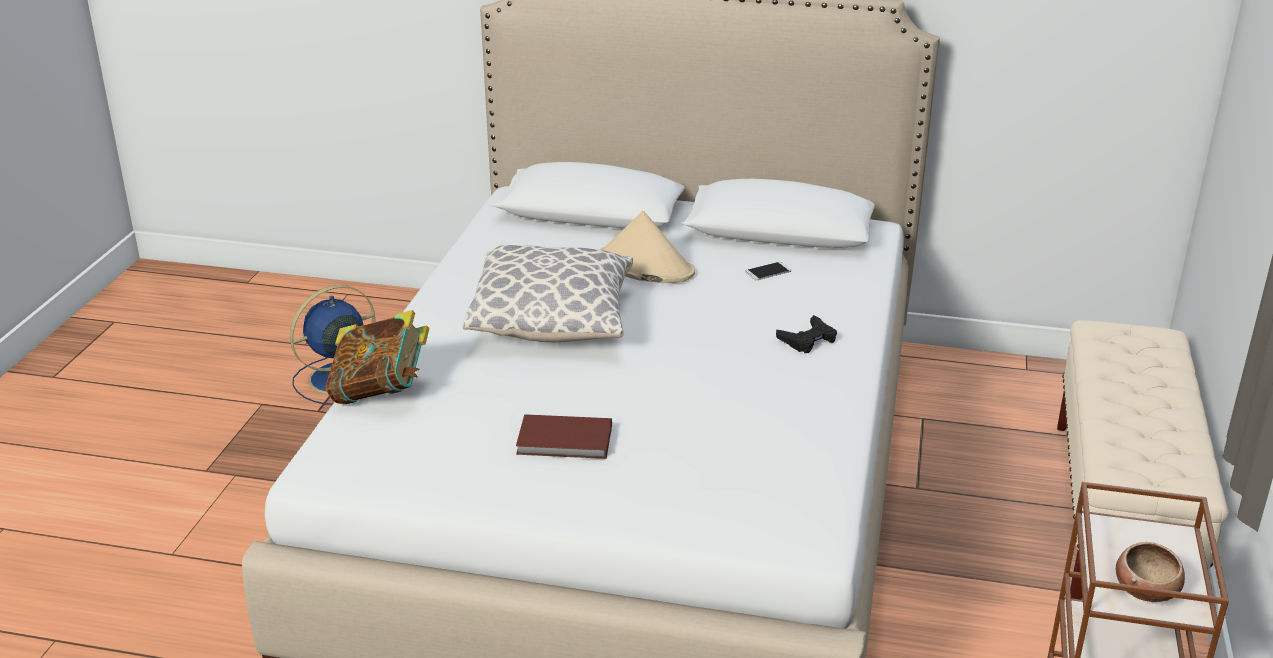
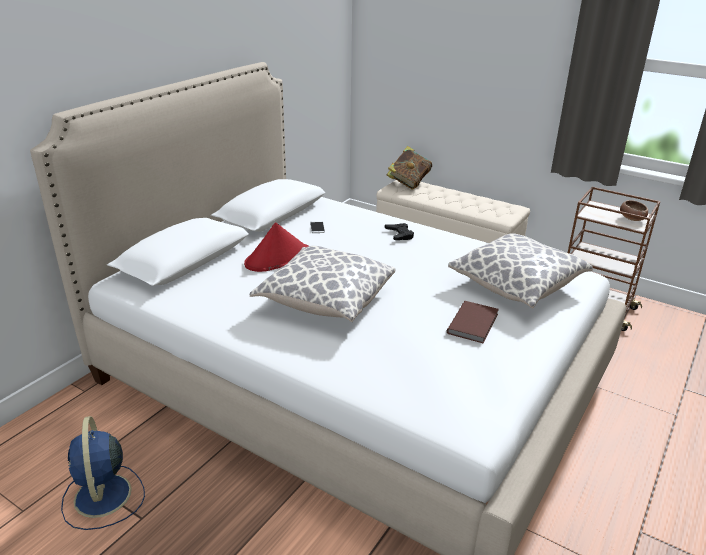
camera: 70 degrees left, 0 degrees up
book [326,310,430,404] -> book moved to [387,146,432,189]
beige hat [600,211,695,283] -> red hat [244,223,309,272]
none -> pillow [449,234,593,309]

